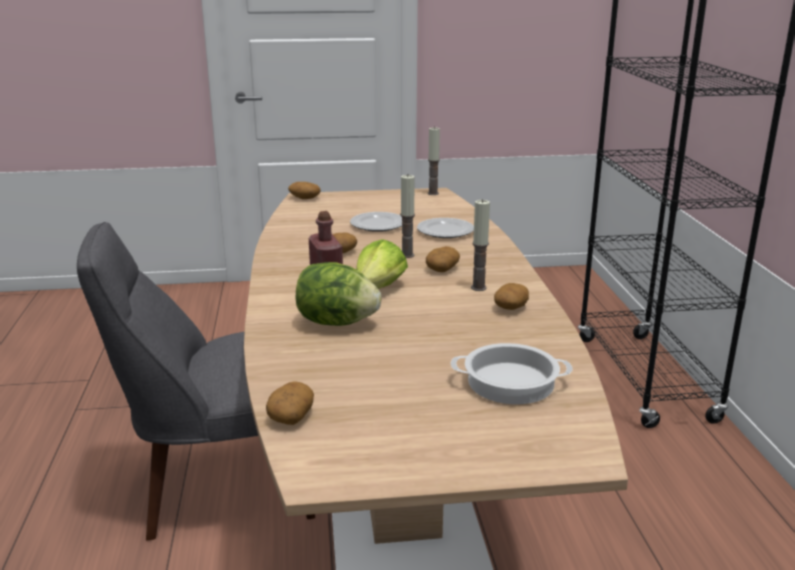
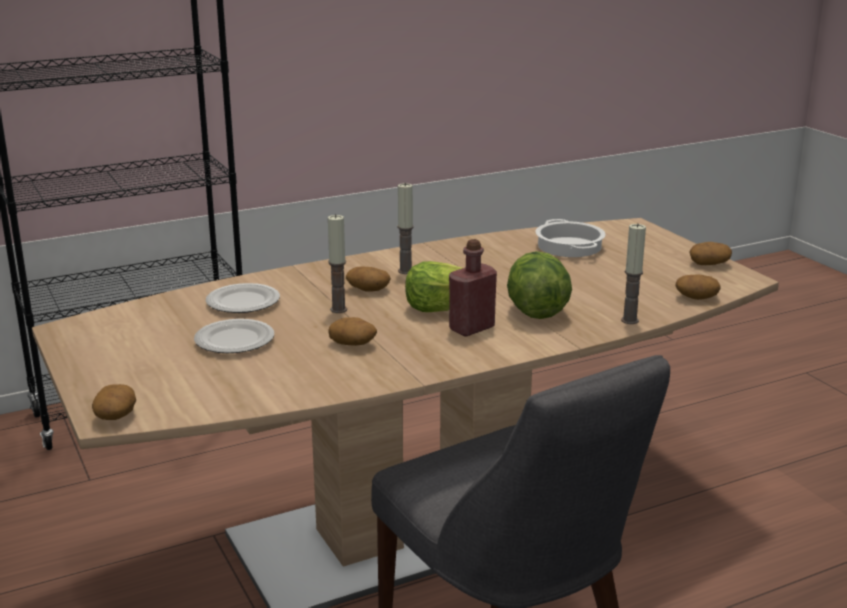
camera: 110 degrees left, 0 degrees up
candle [428,126,440,195] -> candle moved to [621,223,646,324]
potato [494,283,529,310] -> potato moved to [689,242,732,265]

